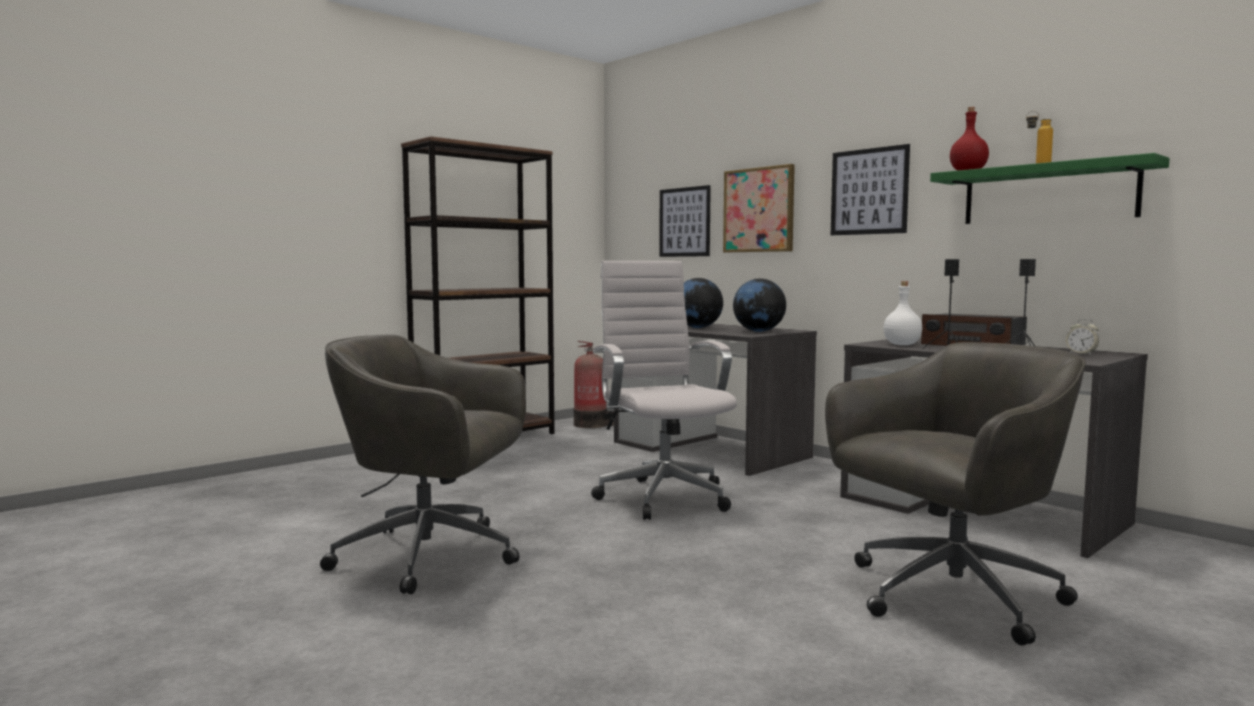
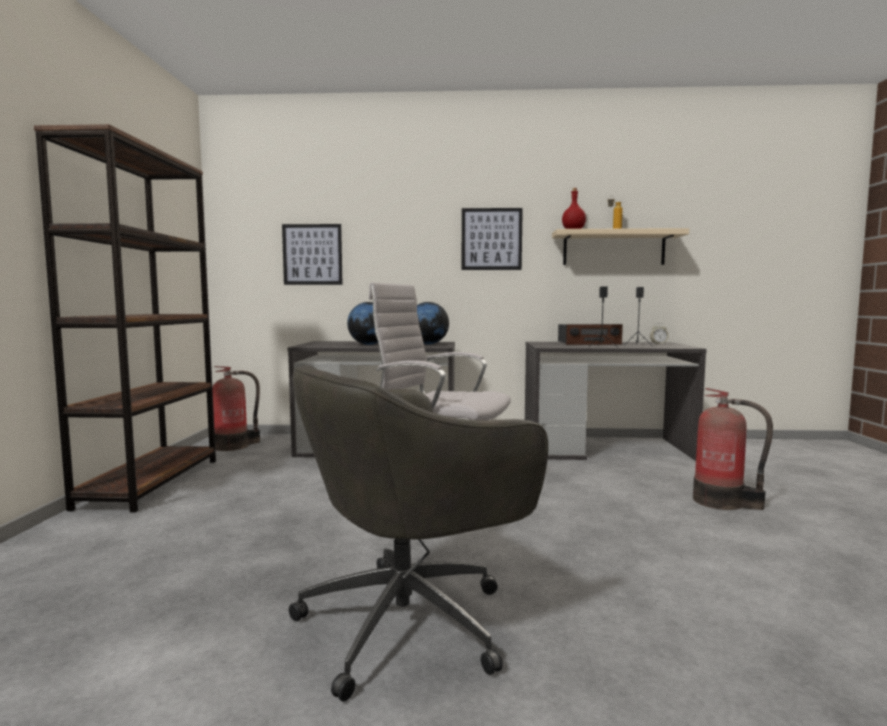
camera: 45 degrees left, 0 degrees up
picture [723,164,795,252] -> none
grey office chair [825,342,1086,645] -> fire extinguisher [693,388,773,510]
white bottle [883,281,922,345] -> none
green shelf [930,153,1170,224] -> beige shelf [552,228,689,265]

